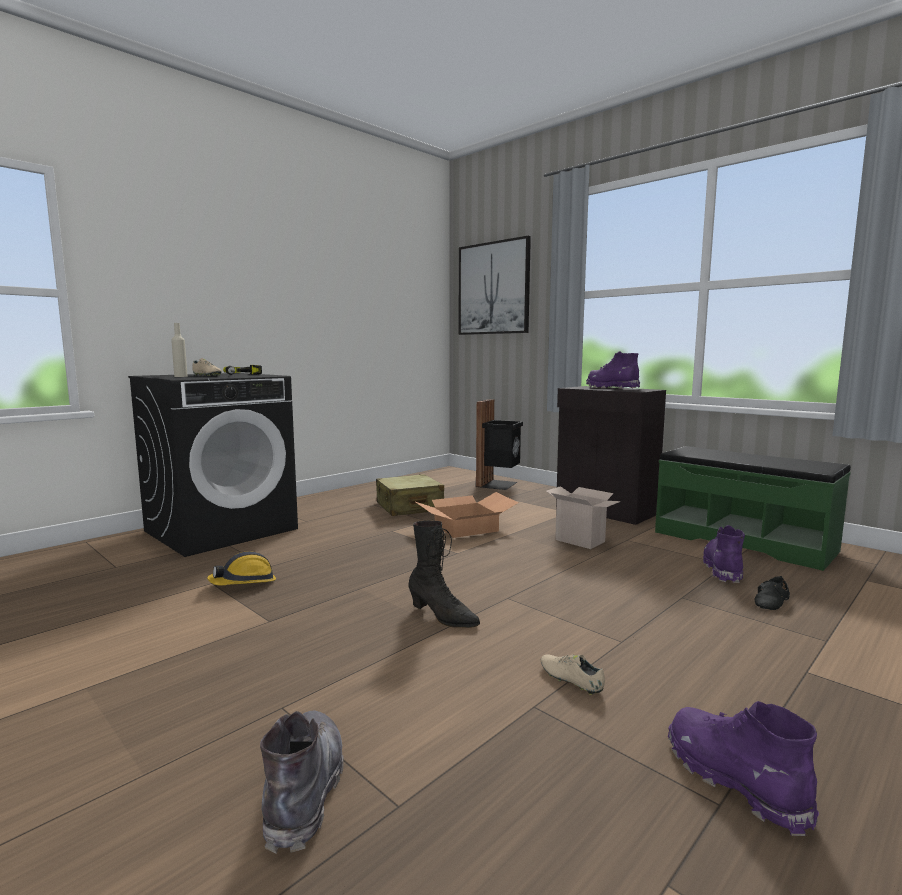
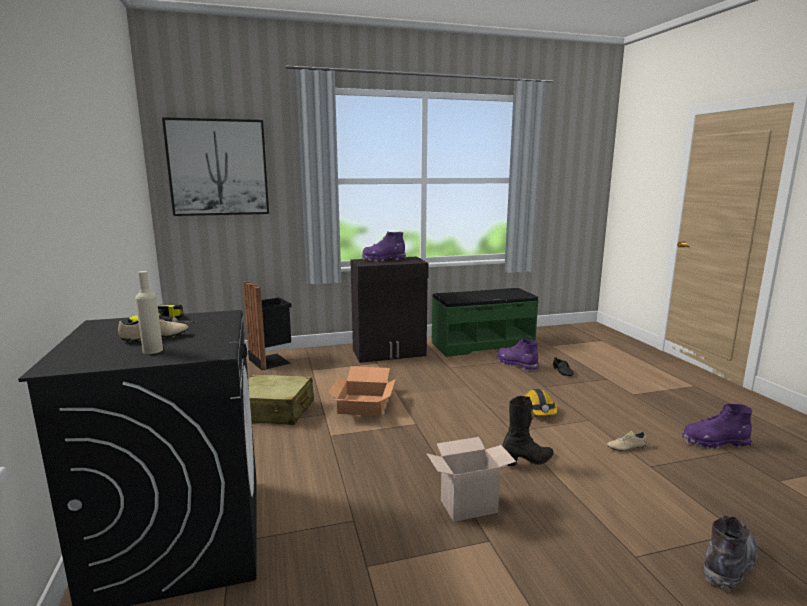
camera: 60 degrees left, 5 degrees up
hard hat [207,551,276,585] -> hard hat moved to [525,389,557,415]
grey boot [260,711,344,853] -> grey boot turned 105 degrees clockwise [703,515,758,591]
cardboard box [546,486,621,549] -> cardboard box moved to [427,437,516,522]

